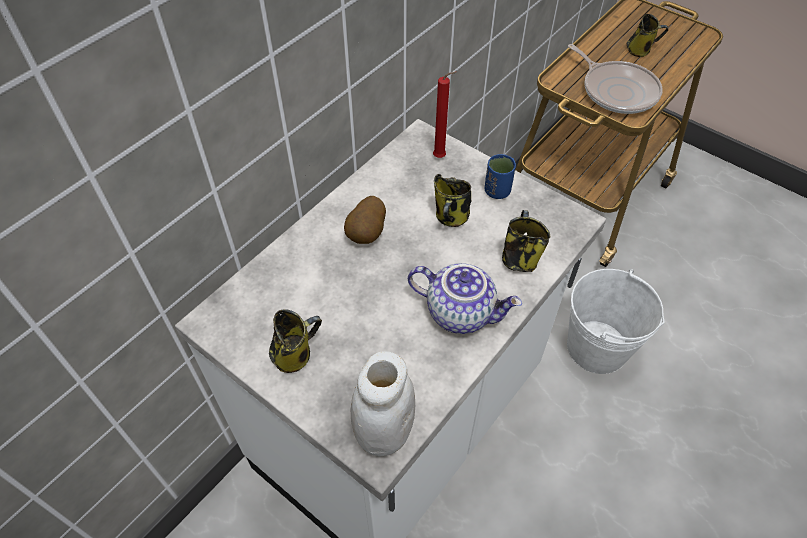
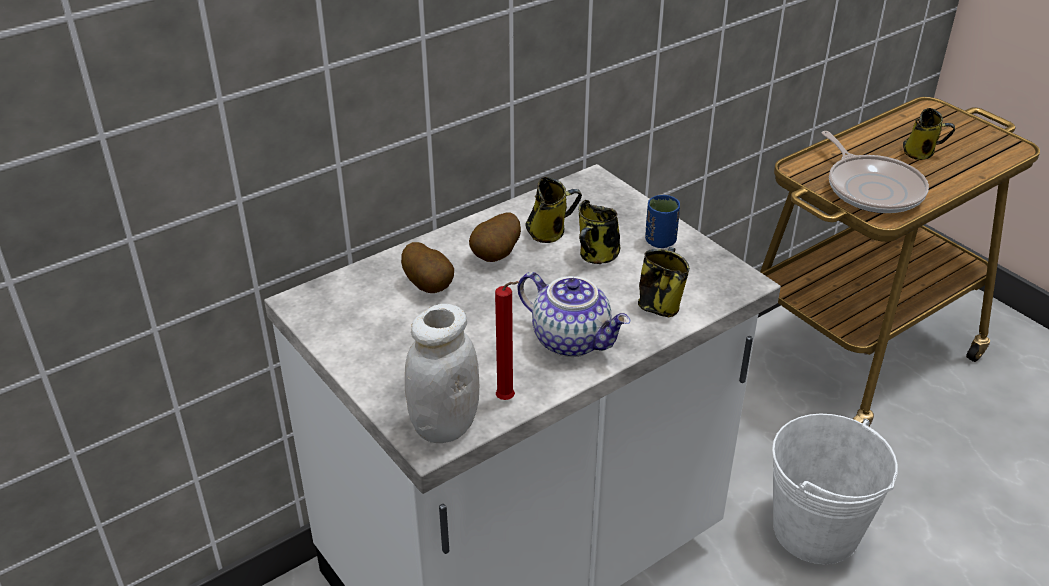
camera: 15 degrees right, 15 degrees down
mug [269,309,322,373] -> mug moved to [525,177,582,243]
red candle [433,71,457,158] -> red candle moved to [495,281,520,400]
none -> potato [401,242,454,293]

